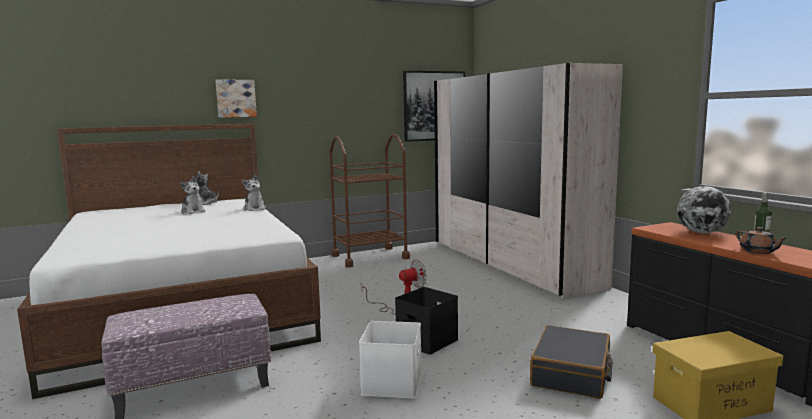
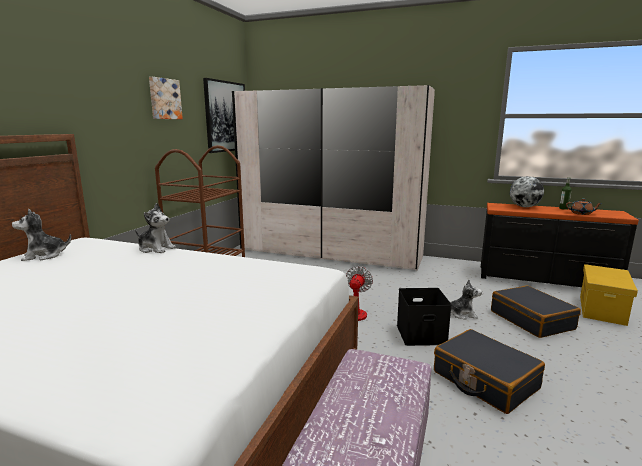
camera: 45 degrees left, 5 degrees up
plush toy [180,176,206,214] -> plush toy moved to [451,280,482,320]
picture [216,80,257,118] -> picture moved to [149,77,183,119]
white storage box [359,321,422,399] -> black suitcase [434,329,545,414]

